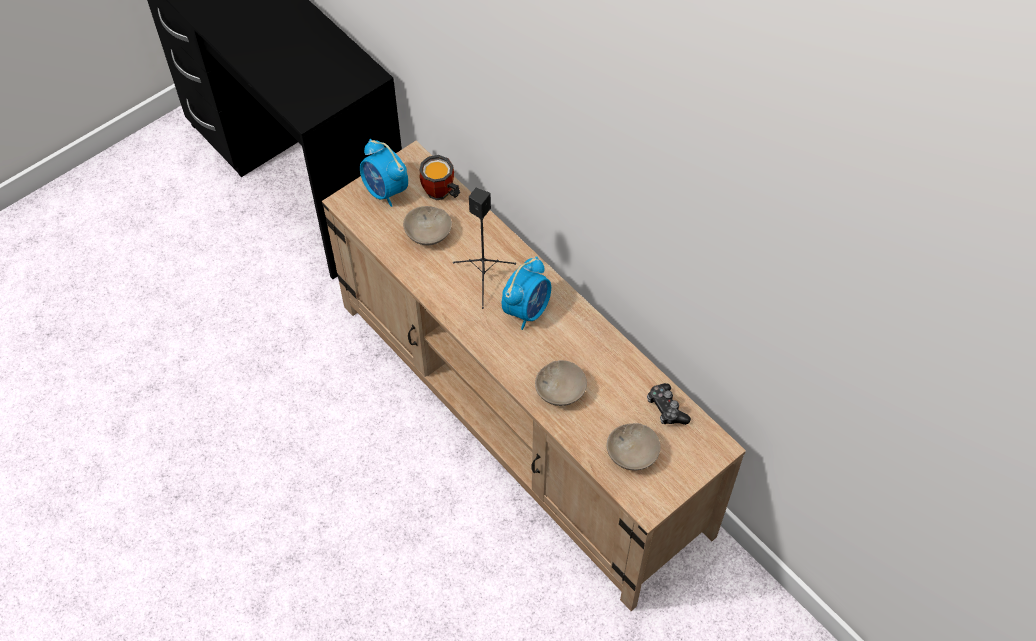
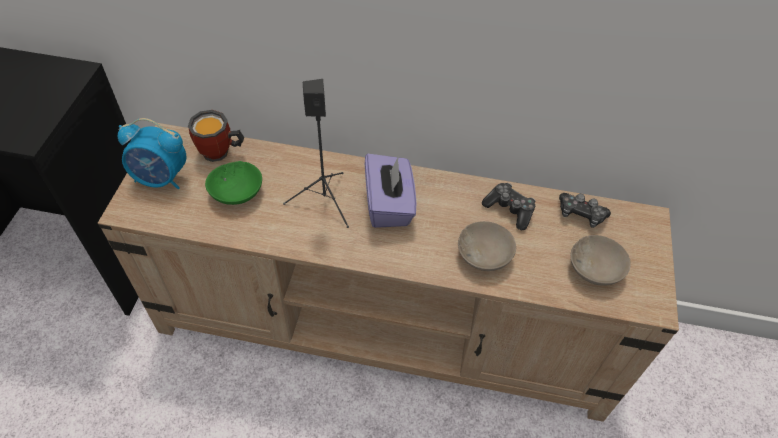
camera: 40 degrees left, 5 degrees down
beige bowl [403,206,452,245] -> green bowl [205,161,262,205]
alarm clock [502,256,551,330] -> purple tissue box [365,154,416,228]
none -> game controller [482,183,536,230]

